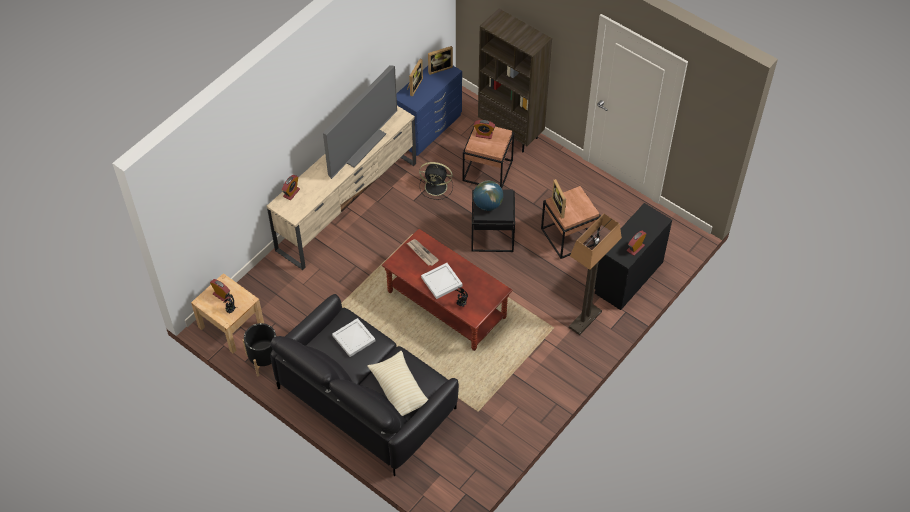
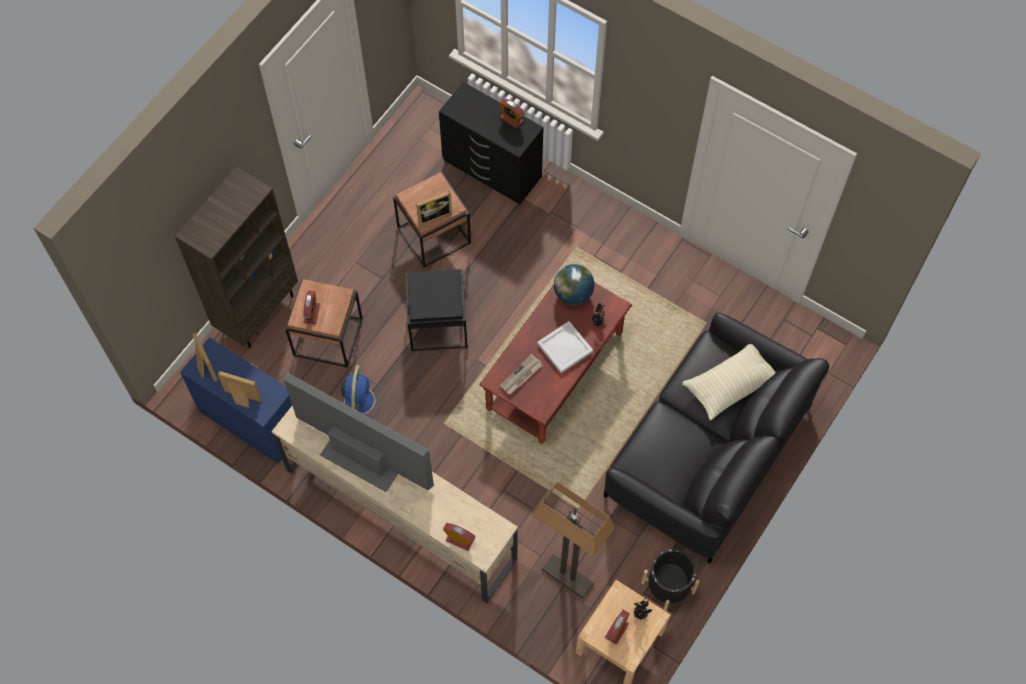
camera: 95 degrees left, 10 degrees up
white tray [332,318,375,357] -> none
black fan [419,162,453,200] -> blue fan [337,365,382,418]
globe [473,181,503,211] -> globe moved to [554,264,594,305]
floor lamp [569,214,622,335] -> floor lamp moved to [533,481,615,598]

